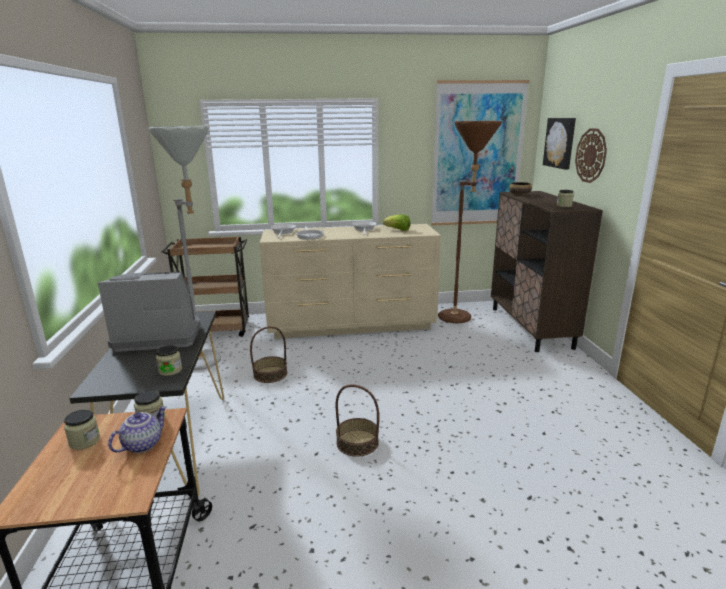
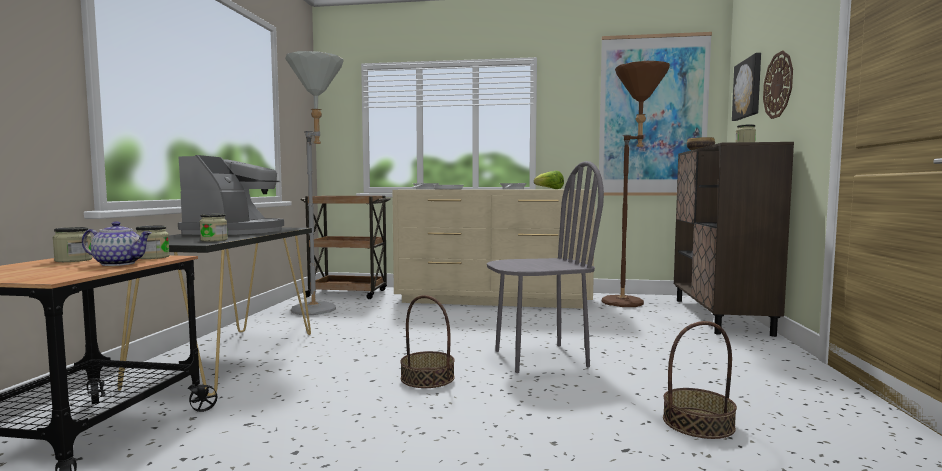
camera: 15 degrees right, 15 degrees down
coffee machine [98,272,201,352] -> coffee machine turned 90 degrees clockwise [178,155,284,235]
teapot [108,406,166,453] -> teapot turned 45 degrees clockwise [82,221,152,266]
basket [250,326,287,383] -> basket moved to [663,321,737,439]
none -> grey chair [487,161,604,373]

